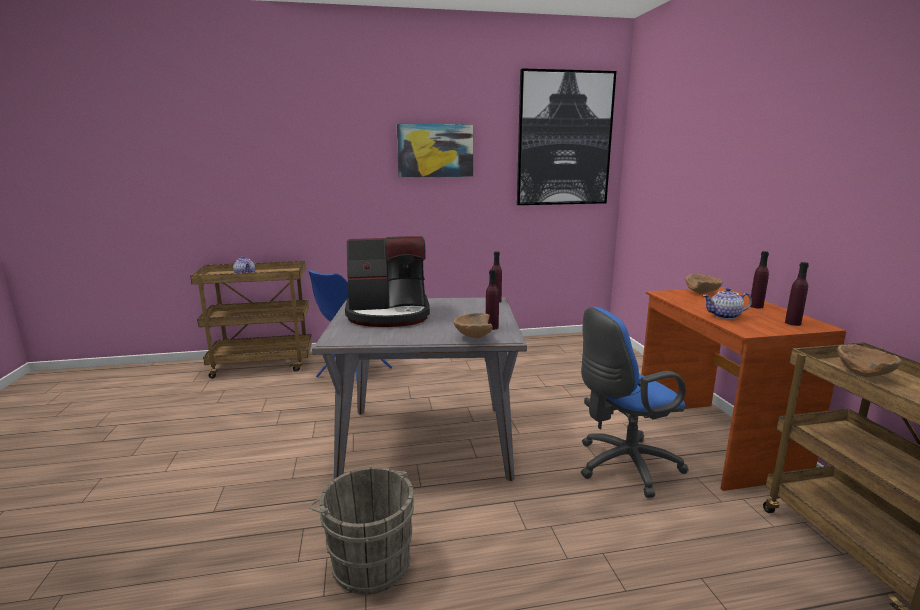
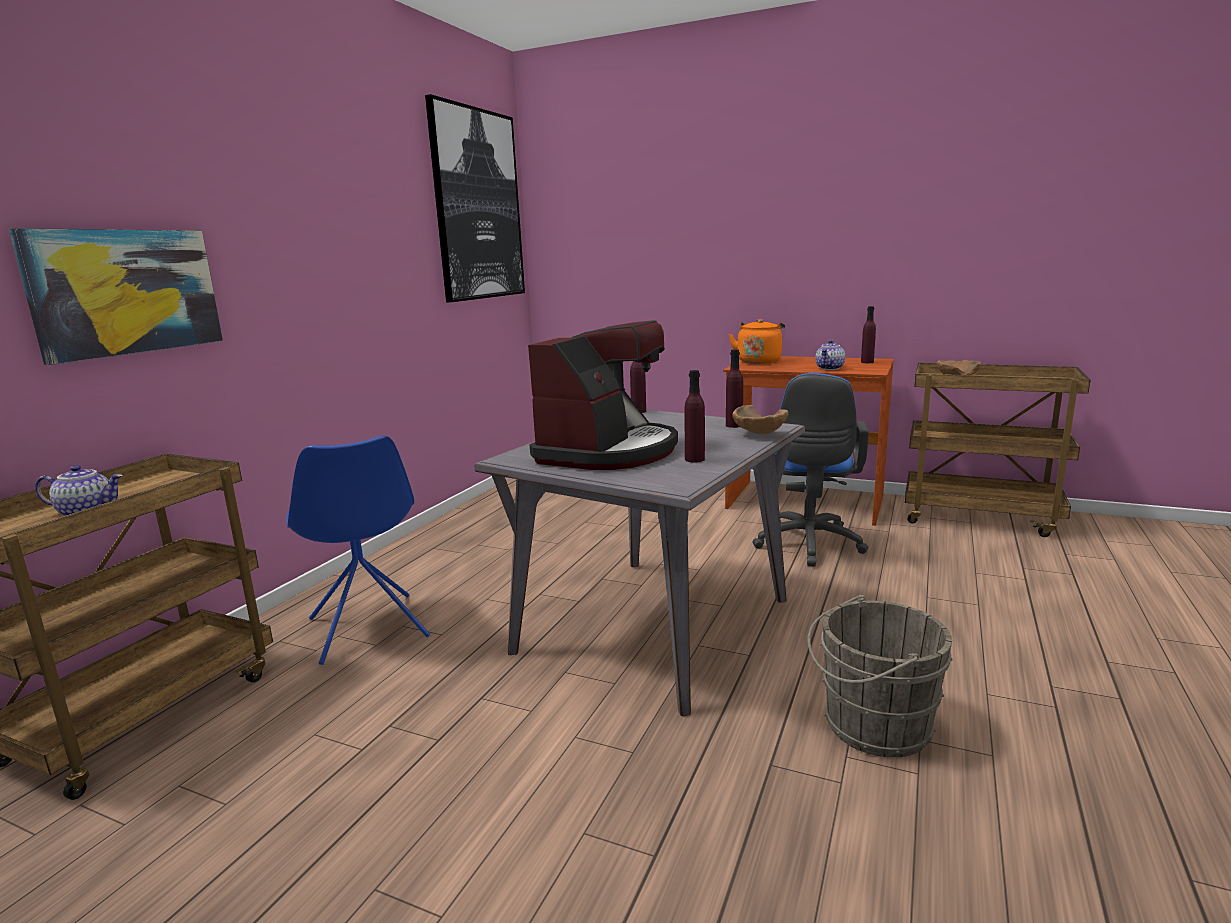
camera: 55 degrees left, 0 degrees up
picture [396,124,473,178] -> picture moved to [9,228,223,365]
brown bowl [685,274,723,294] -> orange kettle [729,319,785,364]
purple bottle [750,251,769,309] -> purple bottle moved to [685,370,705,463]

